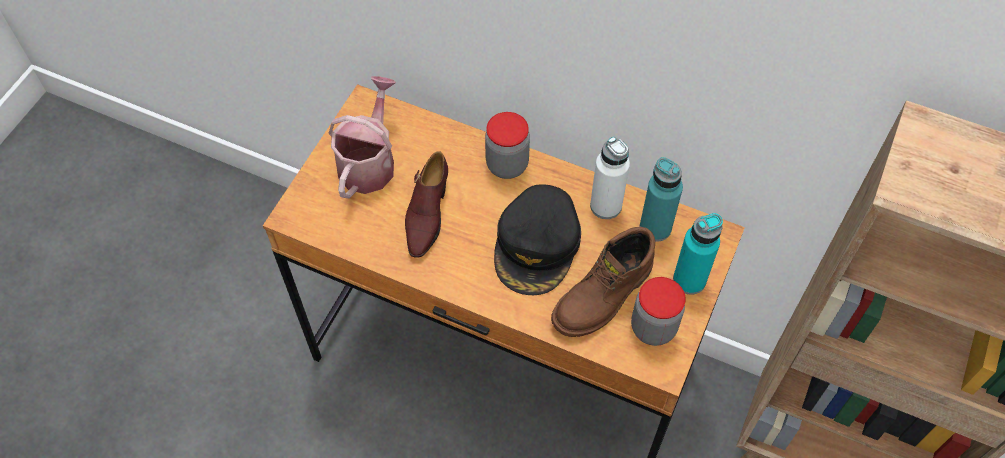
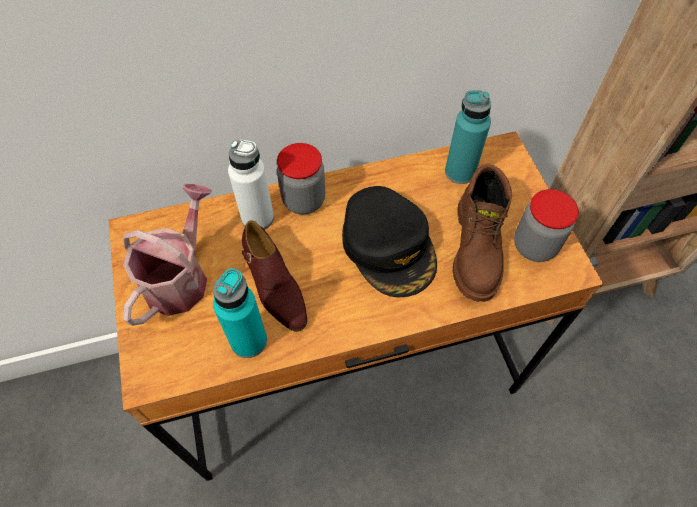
camera: 40 degrees left, 0 degrees up
watering can [328,76,396,198] -> watering can turned 45 degrees clockwise [123,184,212,326]
white bottle [590,137,630,219] -> white bottle moved to [228,140,274,230]
turquoise bottle [673,213,723,295] -> turquoise bottle moved to [213,268,267,358]

